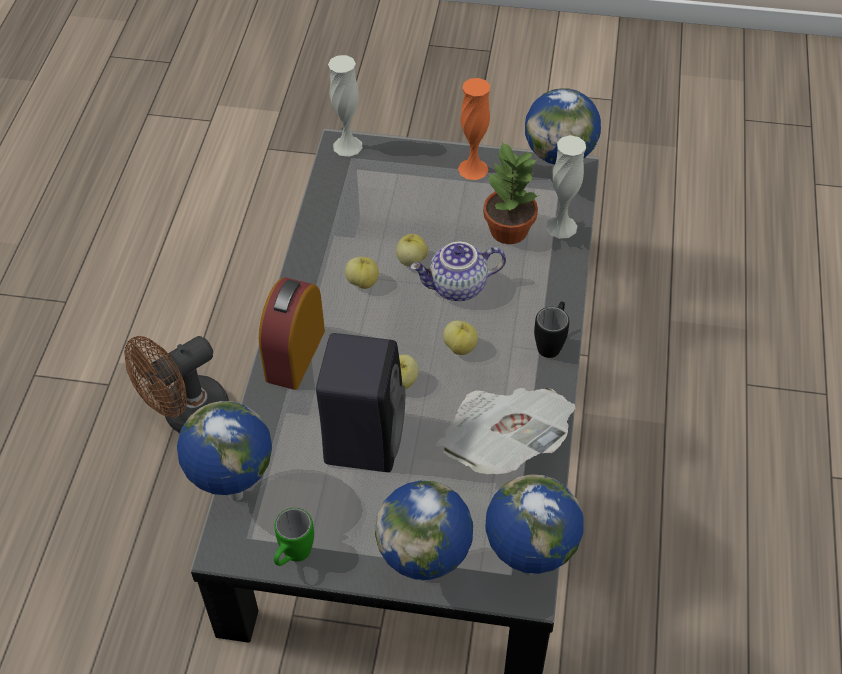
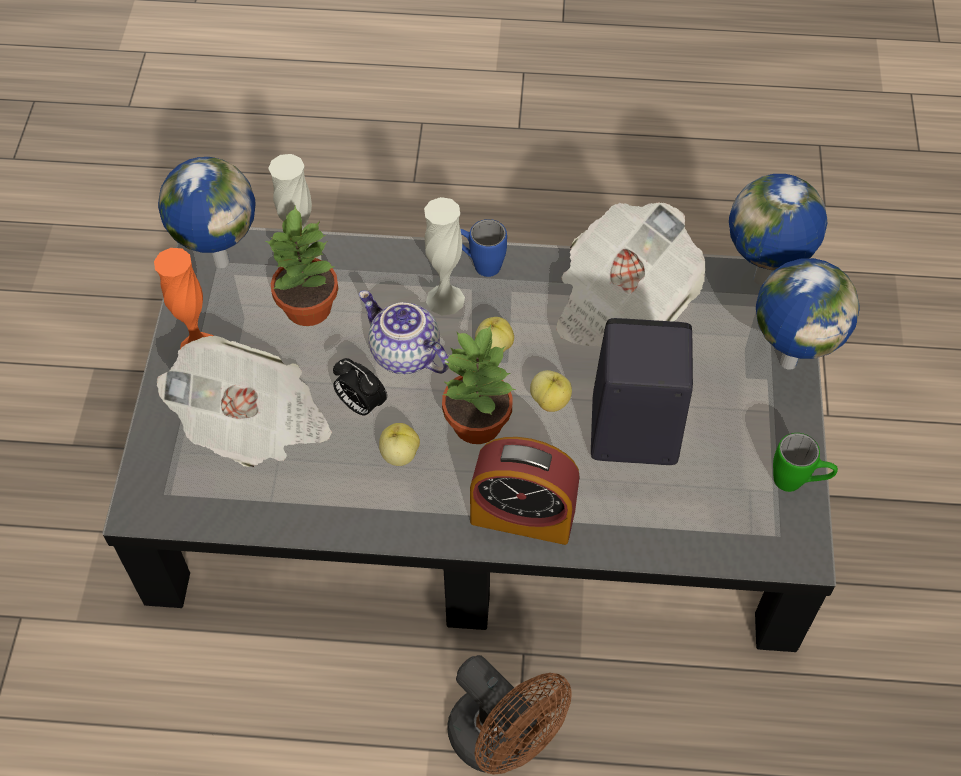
camera: 95 degrees left, 5 degrees up
globe [177,401,272,501] -> none
white vase [328,55,363,157] -> white vase moved to [424,197,465,316]
apple [396,234,428,267] -> alarm clock [333,358,387,417]
teapot [410,242,506,301] -> teapot turned 150 degrees clockwise [359,290,449,374]
black mug [534,301,569,358] -> blue mug [460,219,507,277]
none -> newspaper [157,336,332,467]
none -> potted plant [442,325,517,444]

